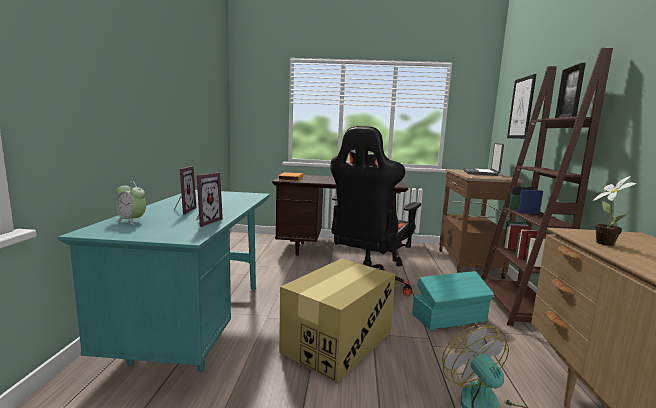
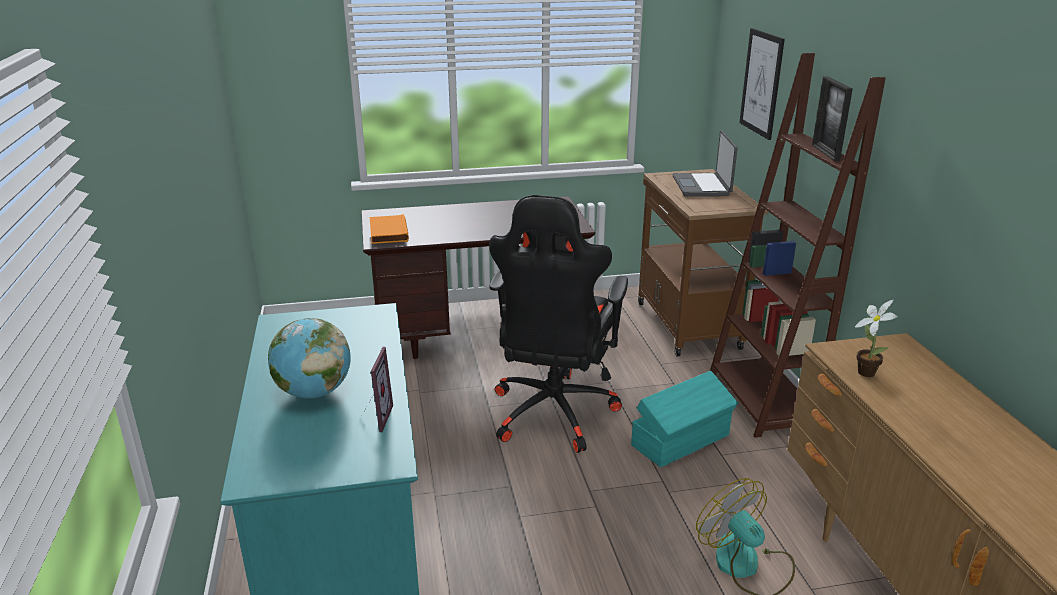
camera: 15 degrees left, 15 degrees up
alarm clock [115,181,146,225] -> none
picture frame [174,166,197,214] -> globe [268,318,351,398]
cardboard box [279,259,395,383] -> none

